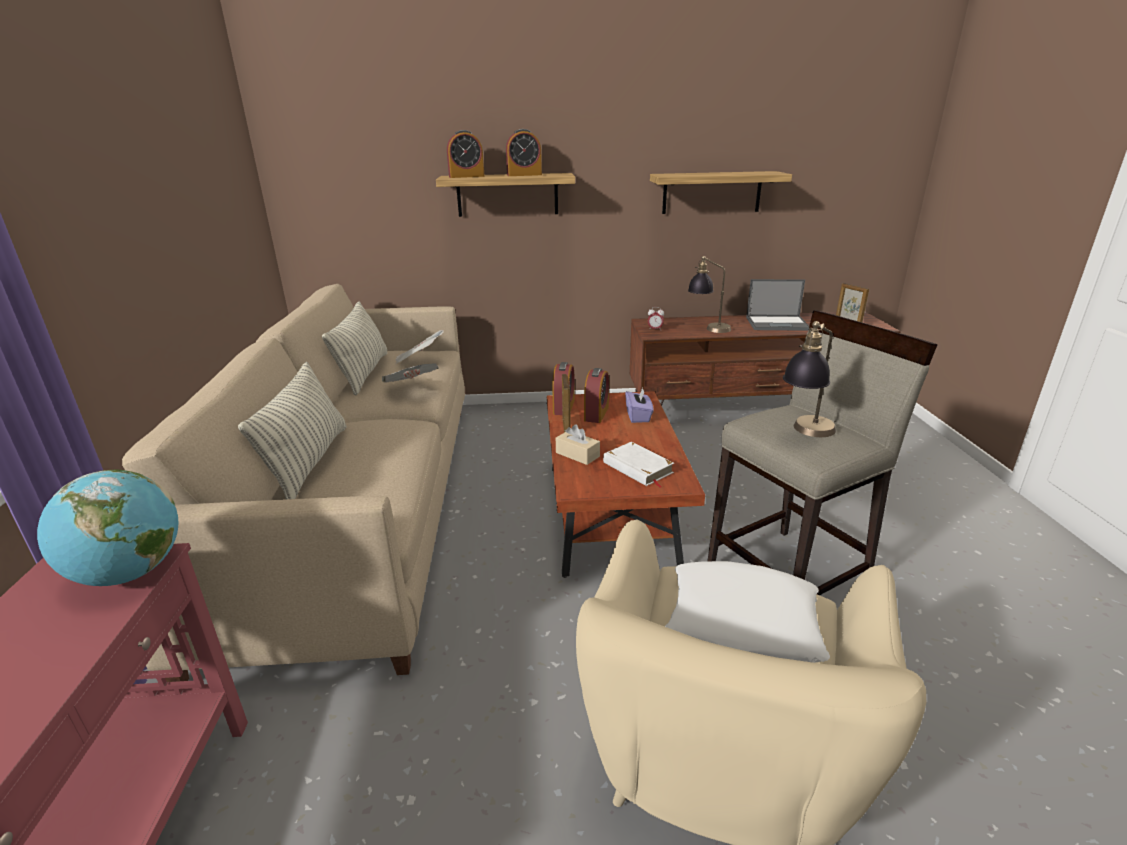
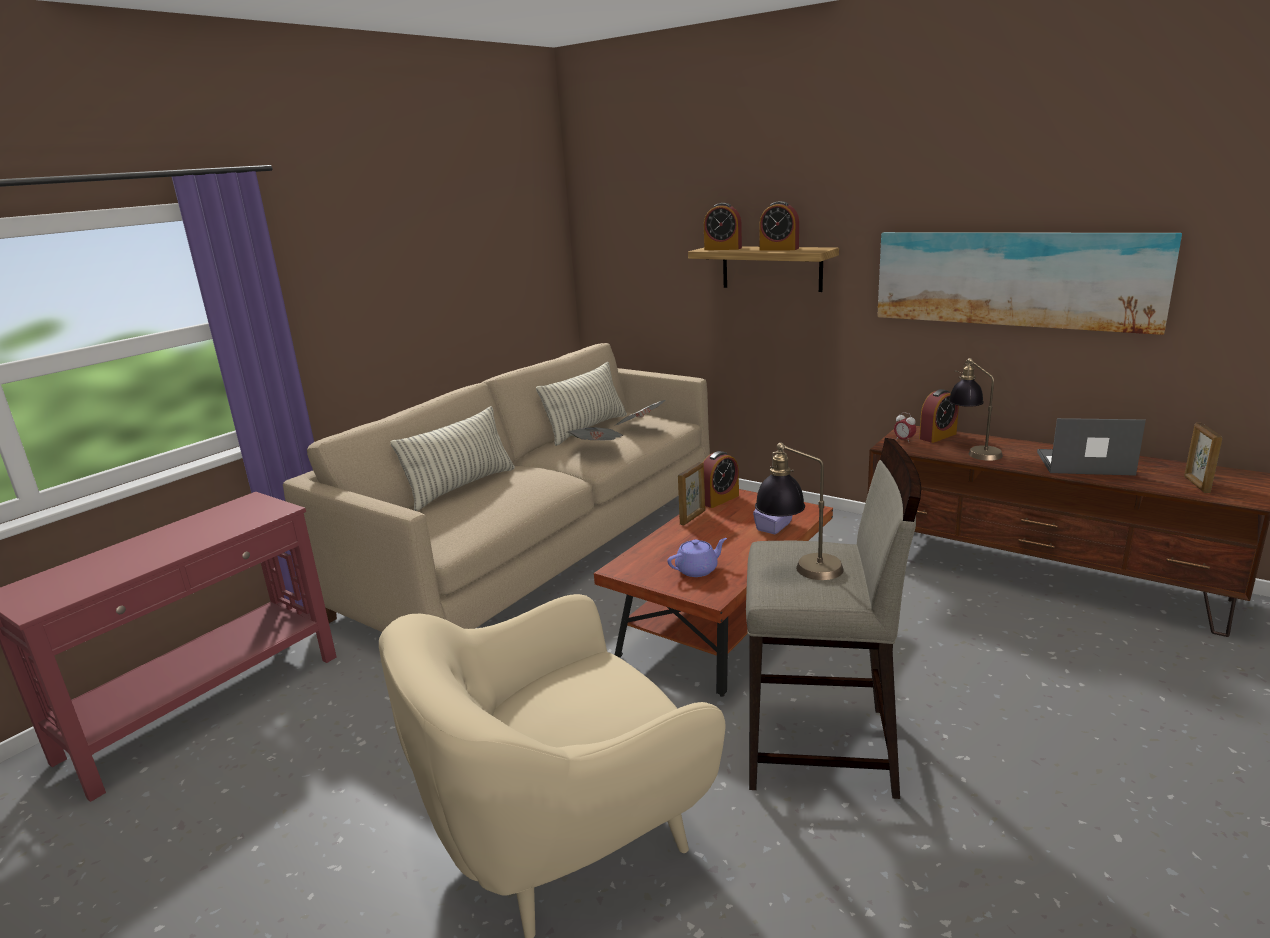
camera: 40 degrees right, 5 degrees down
globe [37,469,179,586] -> none
beige tissue box [556,424,600,465] -> none
alarm clock [584,368,609,423] -> alarm clock moved to [919,389,959,443]
white book [603,442,674,488] -> purple teapot [667,538,727,577]
shelf [650,171,792,214] -> picture [878,232,1182,335]
white pillow [665,561,830,663] -> none
laptop [746,279,809,331] -> laptop turned 150 degrees clockwise [1037,418,1146,476]

